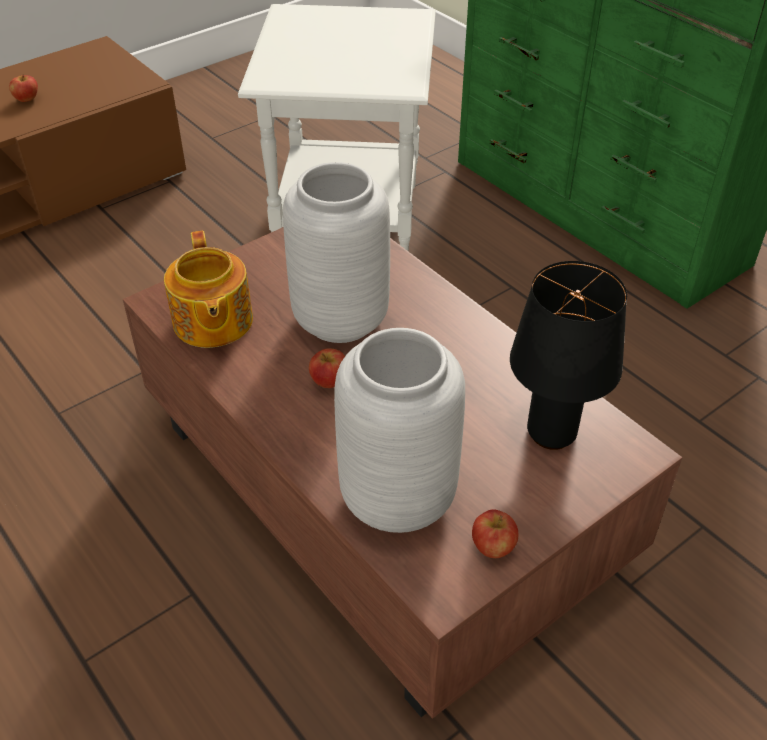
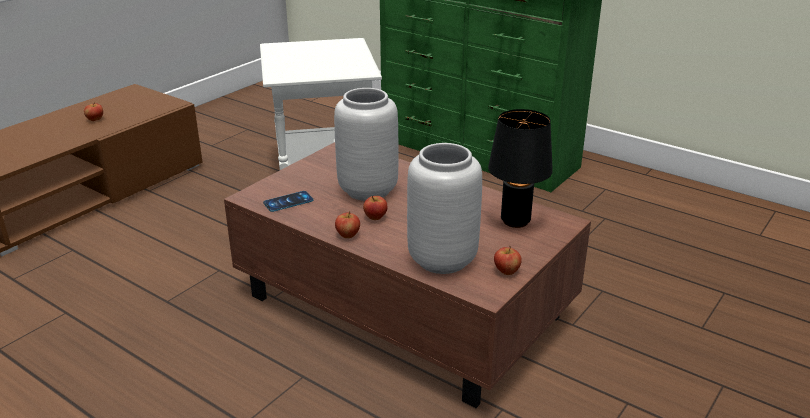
camera: 15 degrees left, 15 degrees down
teapot [164,231,253,348] -> phone [263,191,314,212]
none -> apple [335,211,360,238]

